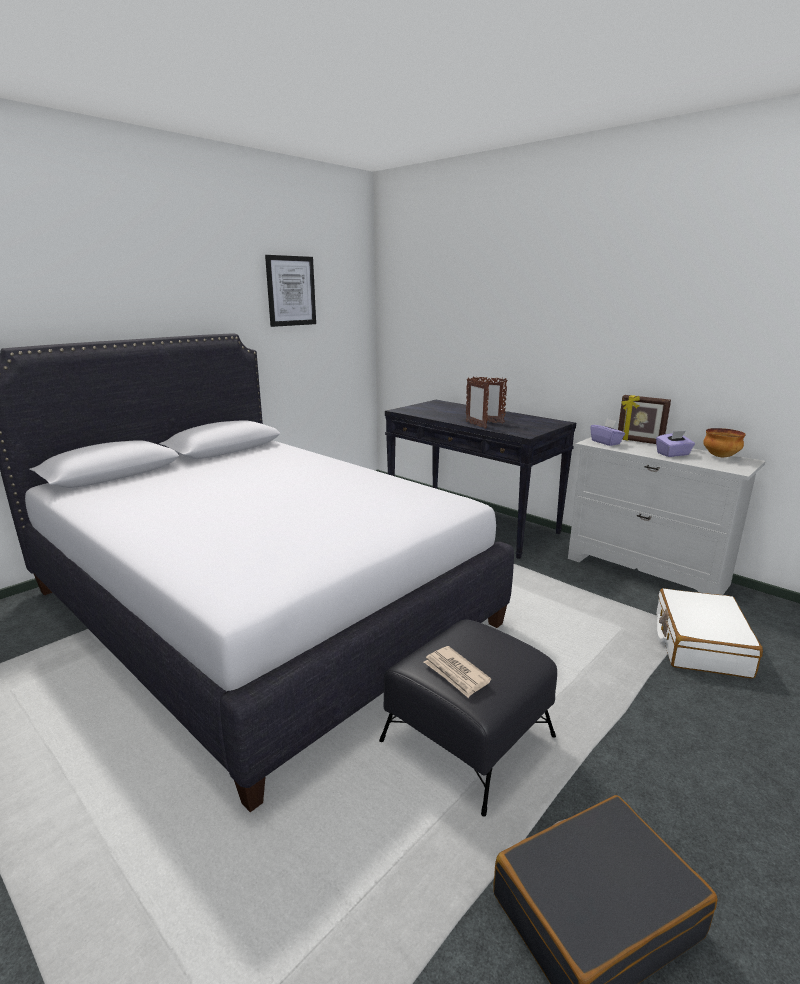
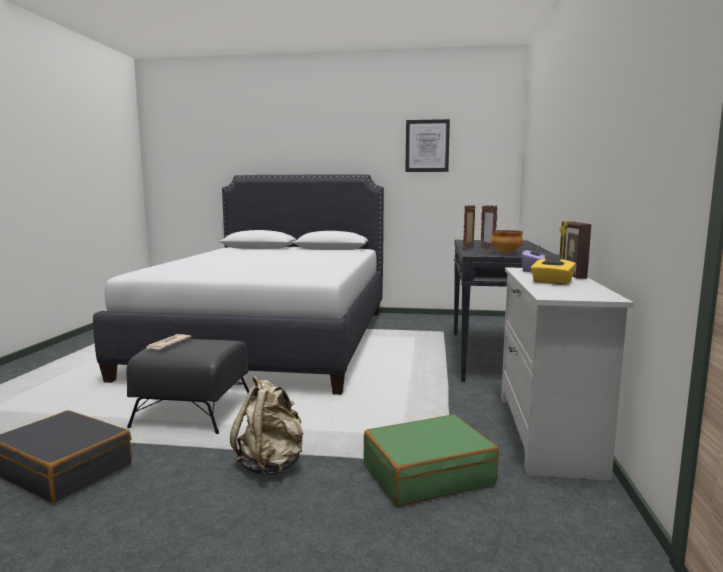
camera: 55 degrees right, 10 degrees down
purple tissue box [656,431,695,457] -> yellow tissue box [530,253,576,285]
white suitcase [656,588,763,679] -> green suitcase [364,414,499,507]
bowl [703,428,746,457] -> bowl moved to [491,230,523,254]
none -> beige backpack [230,375,304,475]

